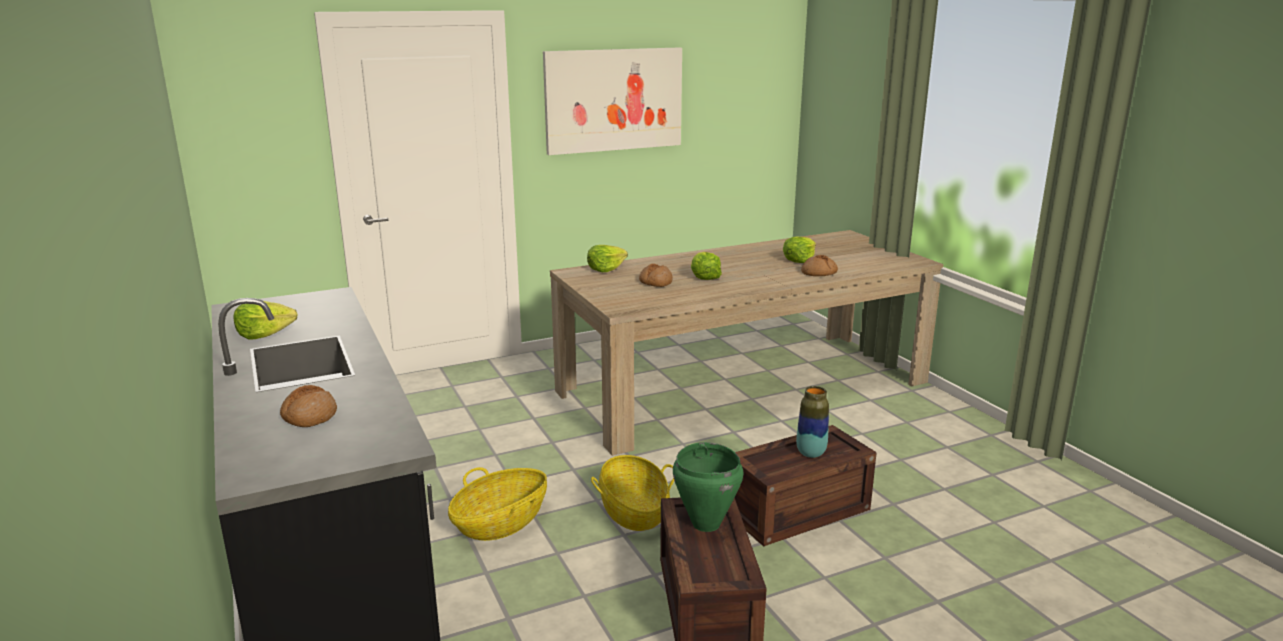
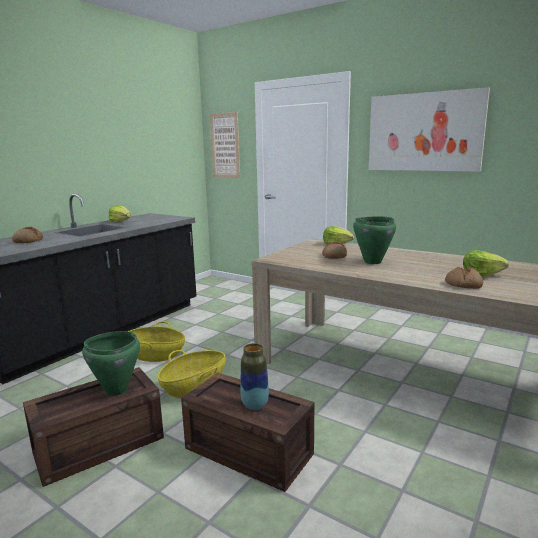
camera: 60 degrees right, 5 degrees down
lettuce [691,252,722,280] -> green cooking pot [353,216,396,264]
none -> picture [210,112,240,178]

